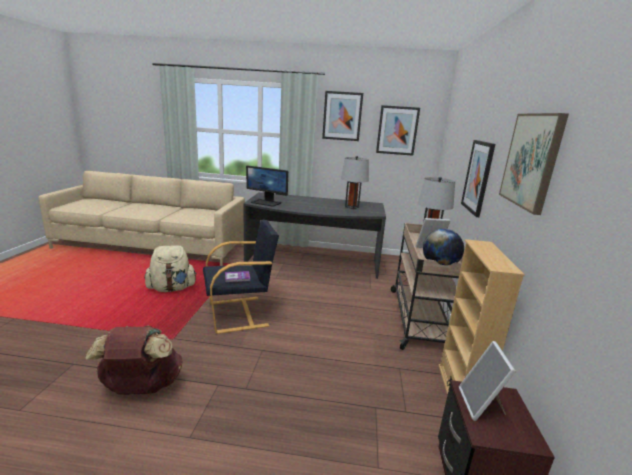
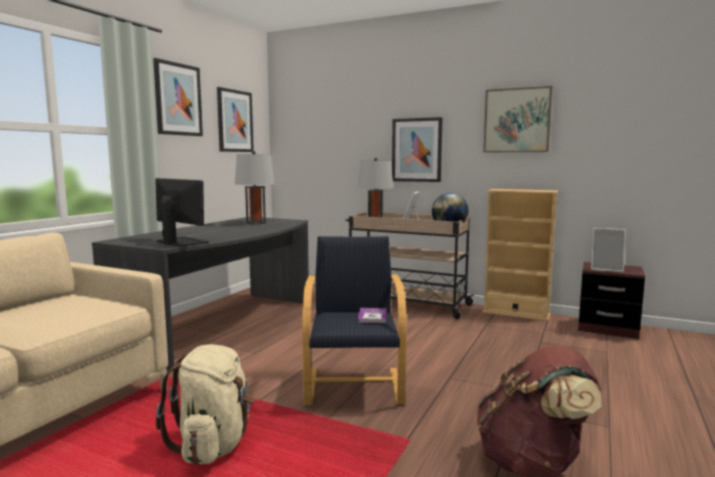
camera: 70 degrees left, 10 degrees down
monitor [246,166,288,207] -> monitor turned 90 degrees counterclockwise [155,178,209,247]

